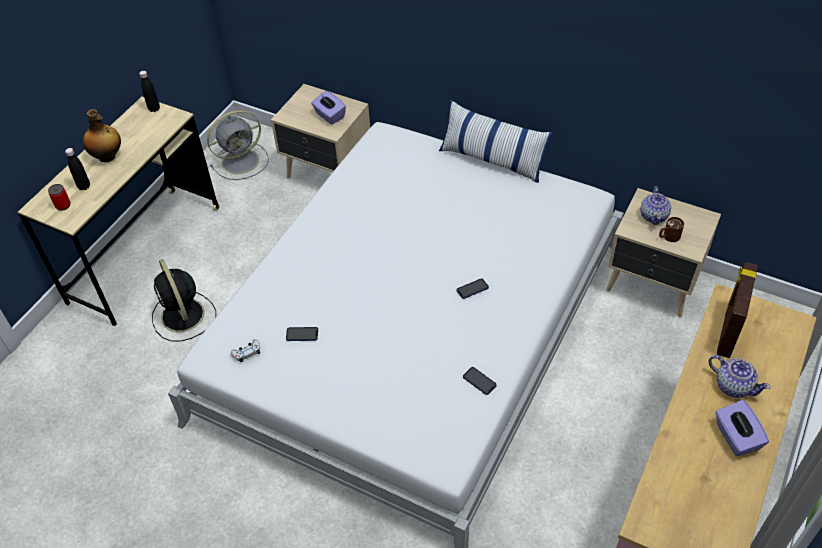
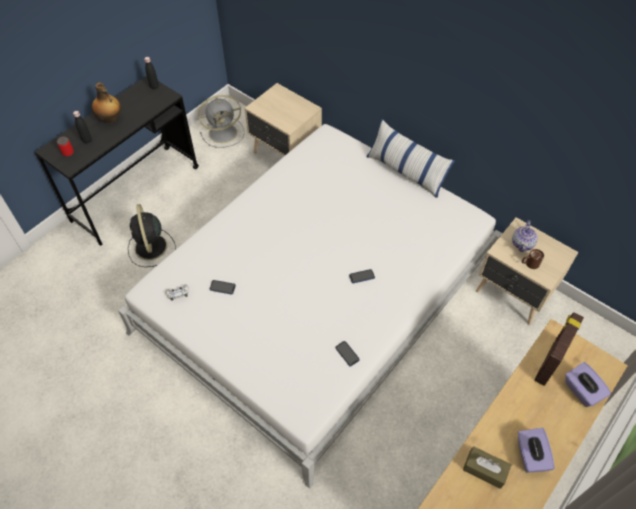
camera: 10 degrees right, 5 degrees up
beige desk [18,97,220,326] -> black desk [35,76,199,246]
purple tissue box [311,91,346,125] -> purple tissue box moved to [565,362,611,407]
teapot [708,355,771,398] -> none
none -> brown tissue box [463,446,511,489]

